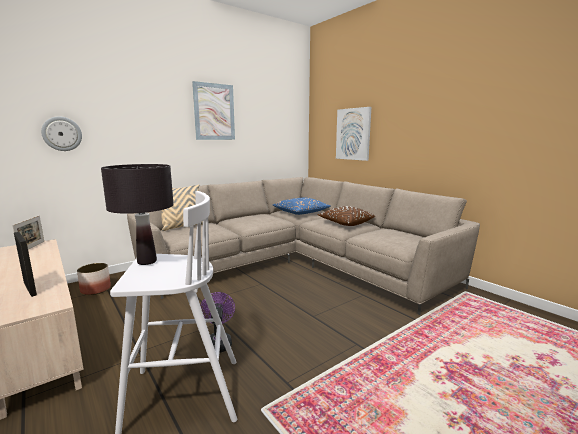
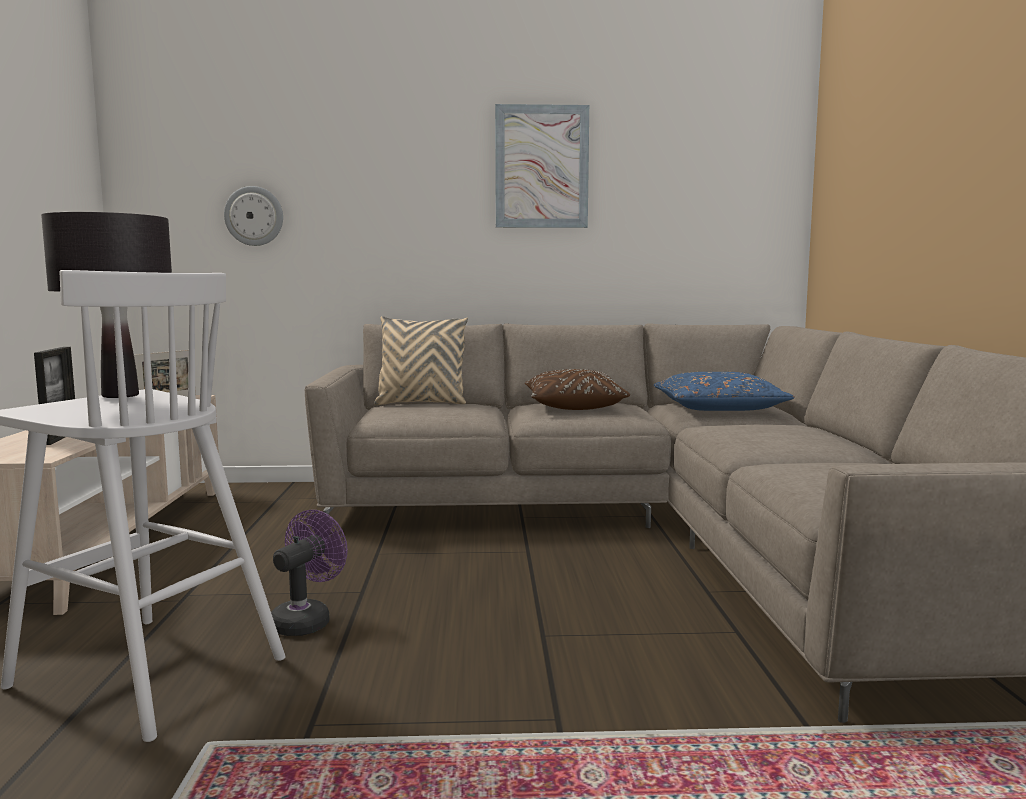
camera: 35 degrees right, 5 degrees down
planter [77,263,111,295] -> none
brown pillow [318,206,375,226] -> brown pillow moved to [525,369,630,410]
picture [336,107,371,161] -> none

